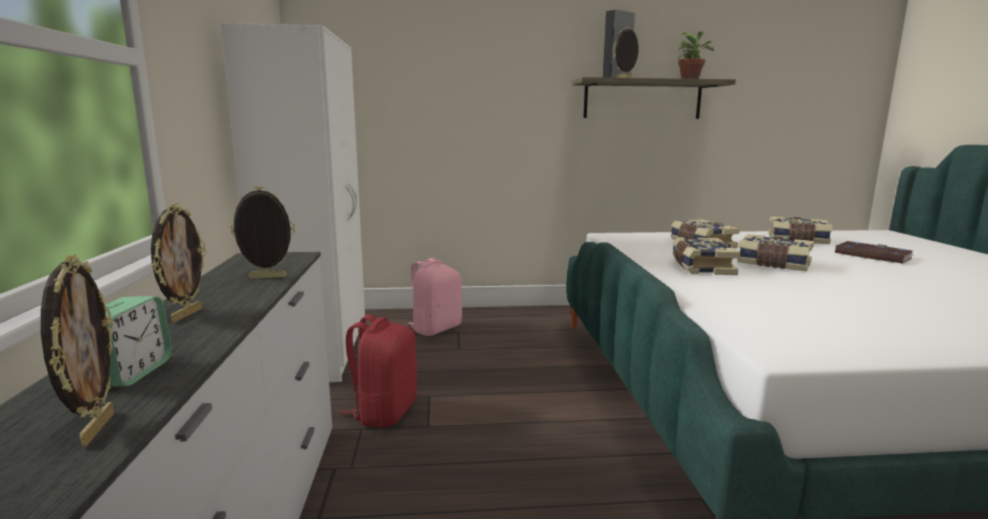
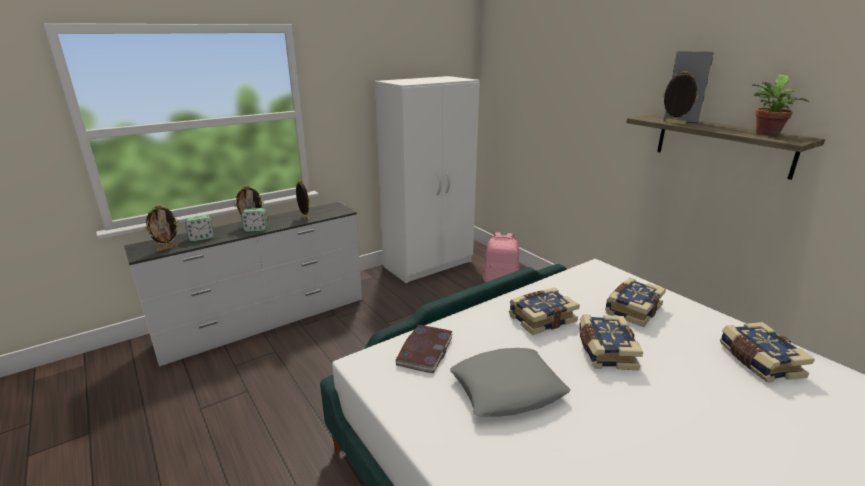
camera: 60 degrees right, 10 degrees up
red backpack [340,315,417,428] -> none
book [834,241,914,264] -> book moved to [396,325,453,373]
none -> alarm clock [241,208,268,232]
none -> grey pillow [450,348,570,417]

